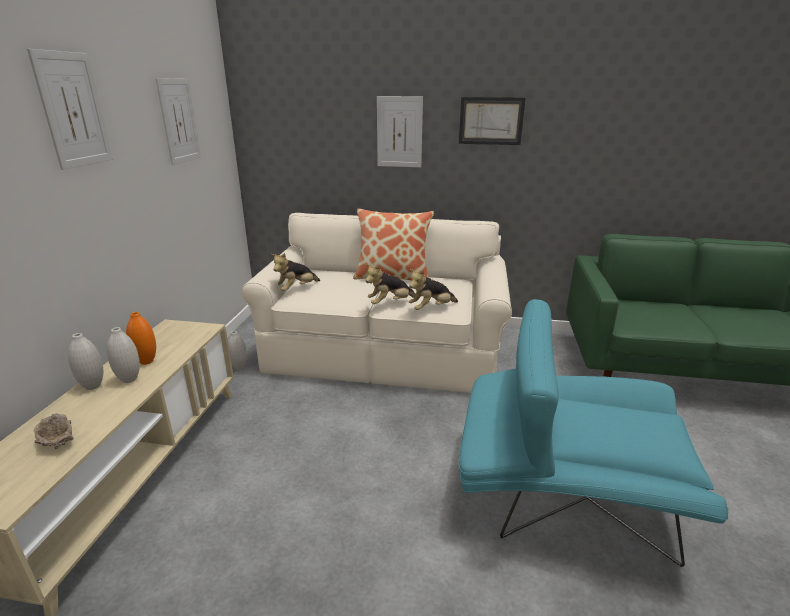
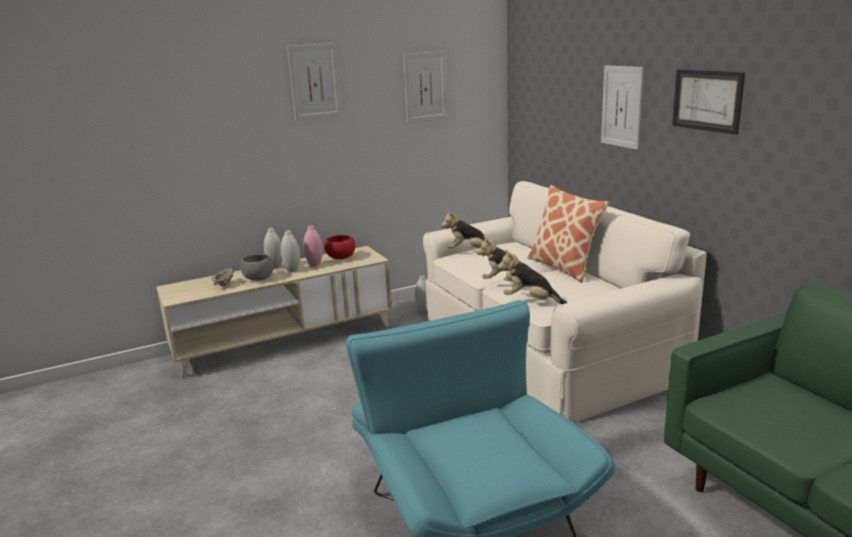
camera: 55 degrees right, 5 degrees down
orange vase [126,312,156,365] -> pink vase [303,226,323,267]
none -> grey bowl [240,254,274,281]
none -> red bowl [324,235,355,259]

